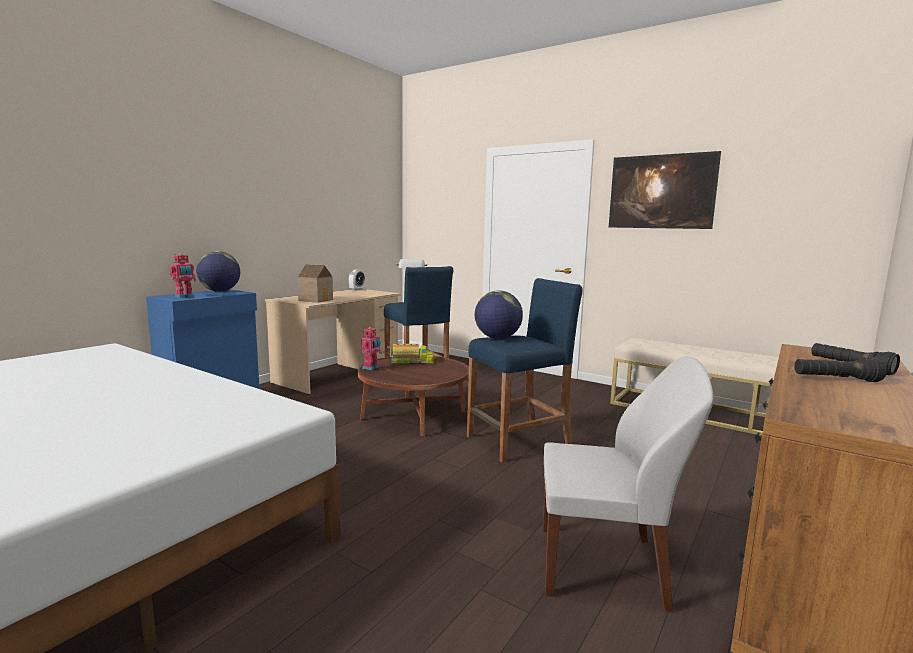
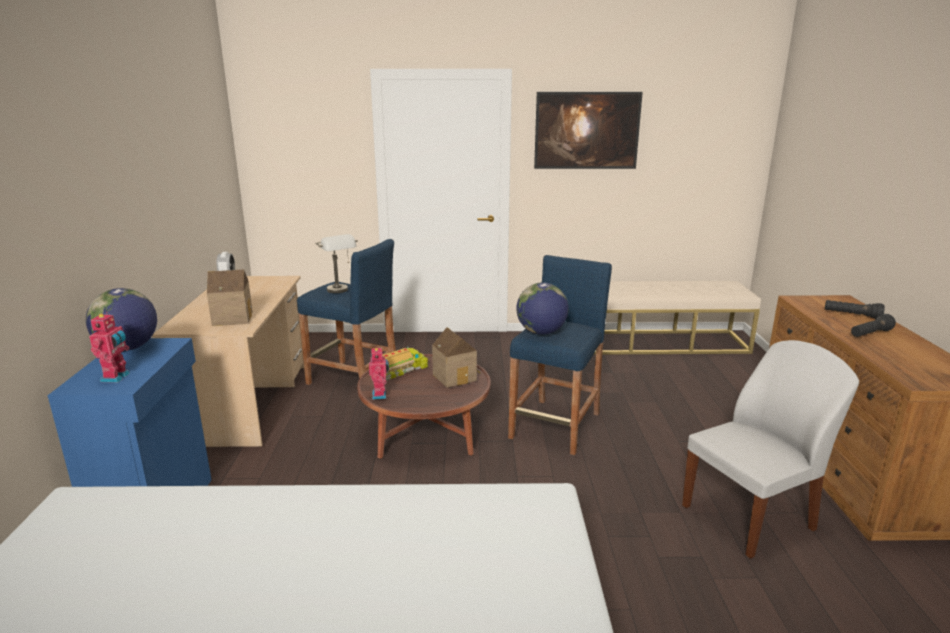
camera: 35 degrees left, 10 degrees up
none -> toy house [432,327,480,388]

